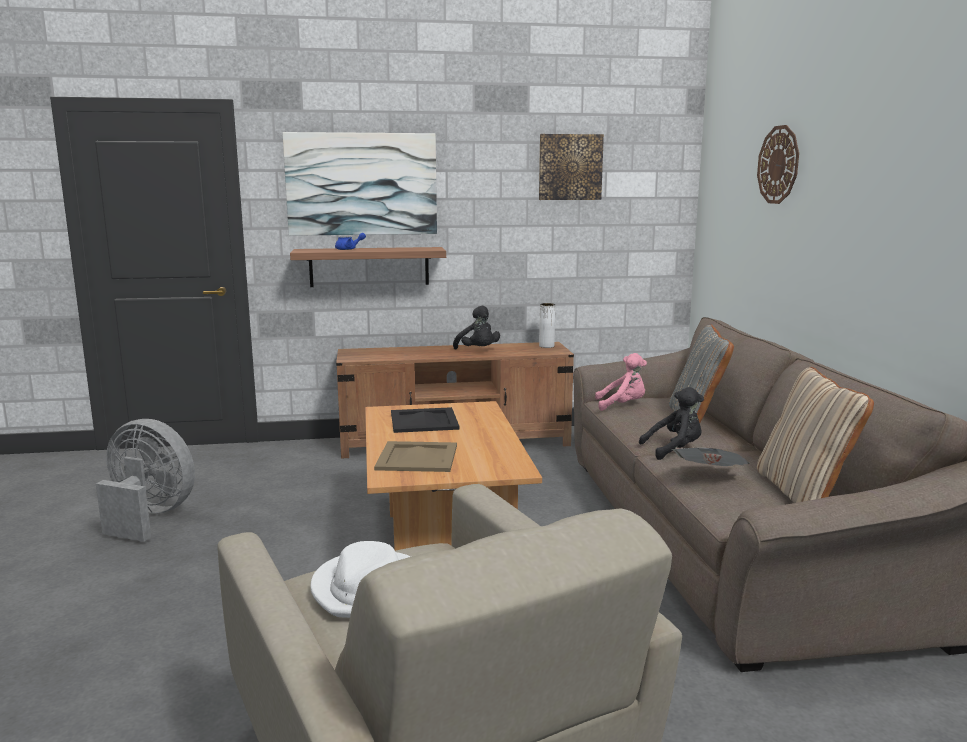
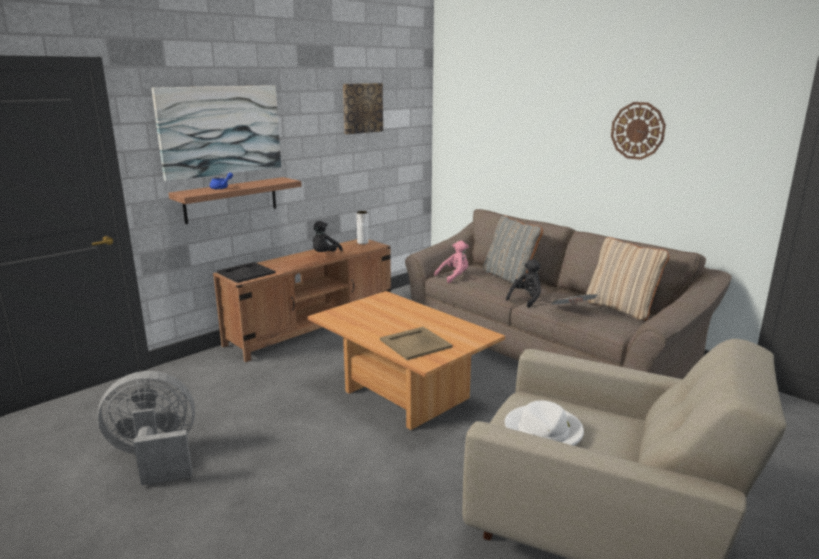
camera: 35 degrees left, 5 degrees up
black tray [391,407,460,433] -> black tray moved to [217,262,276,283]
black plush toy [453,306,500,349] -> black plush toy turned 90 degrees clockwise [313,221,343,252]
wall clock [757,125,799,204] -> wall clock moved to [611,102,666,160]

